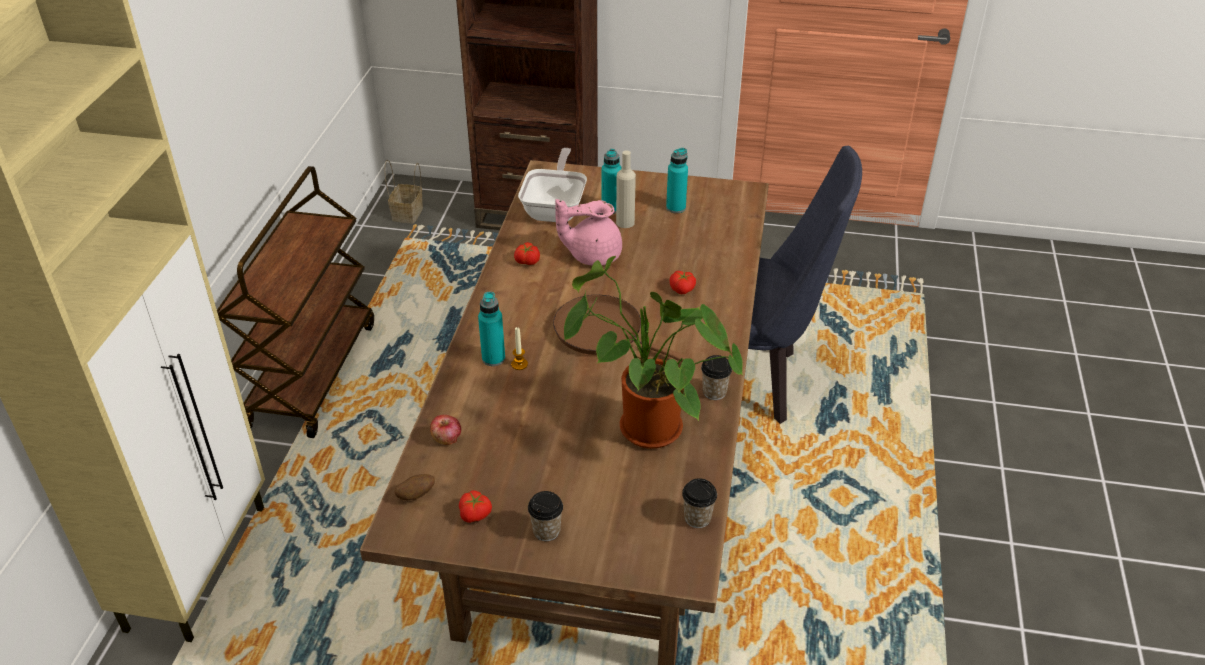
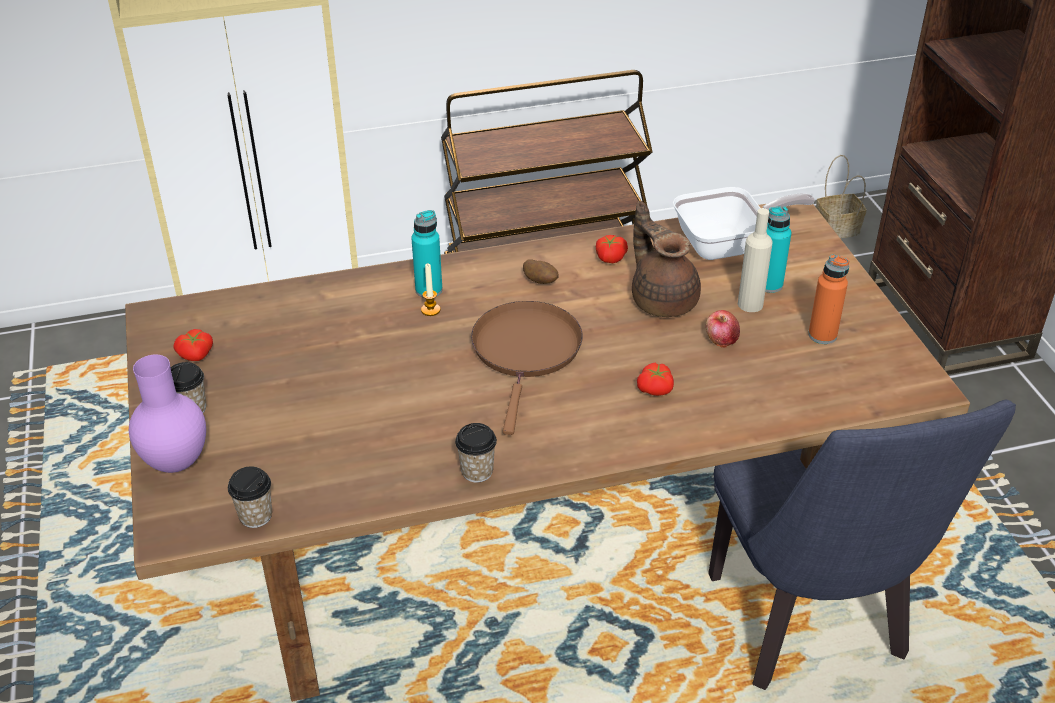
camera: 65 degrees right, 0 degrees up
potato [394,474,435,500] -> potato moved to [523,259,558,284]
apple [430,415,461,445] -> apple moved to [706,310,740,348]
pink teapot [555,199,622,266] -> brown teapot [632,201,701,317]
potted plant [564,256,743,449] -> none
turquoise bottle [666,148,688,213] -> orange bottle [808,254,849,344]
none -> purple vase [129,355,206,473]

